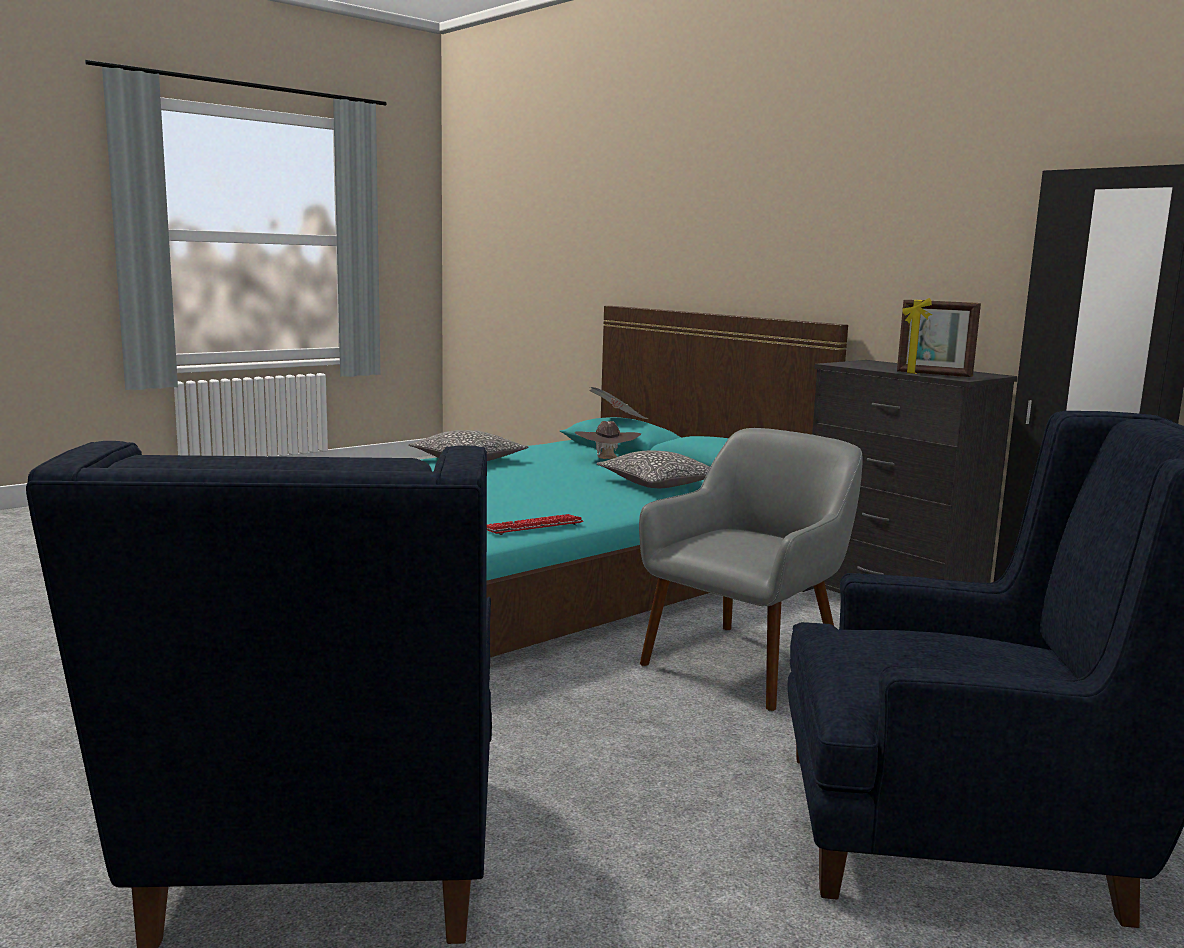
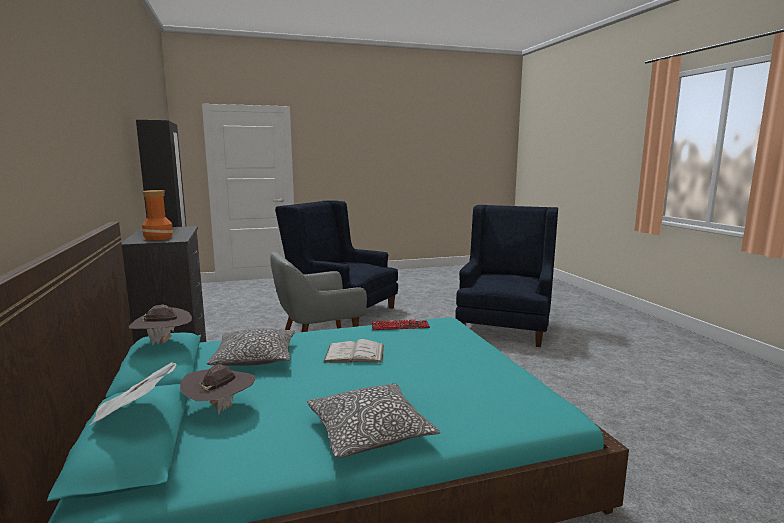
camera: 155 degrees left, 0 degrees up
picture frame [897,298,981,377] -> none
none -> brown hat [129,305,192,345]
none -> vase [142,190,174,240]
none -> white book [323,339,384,363]

